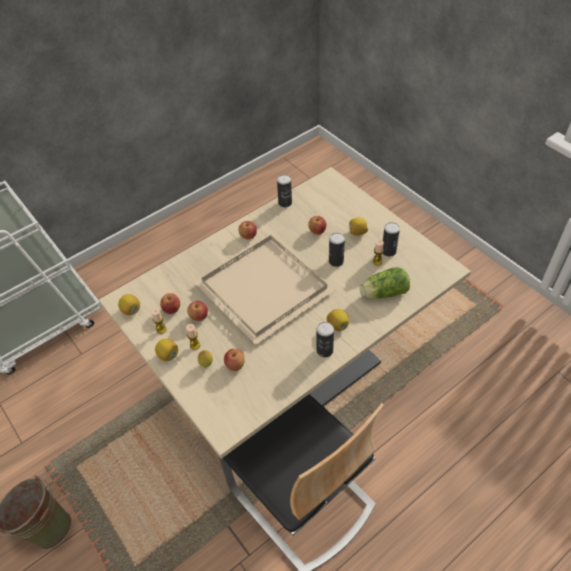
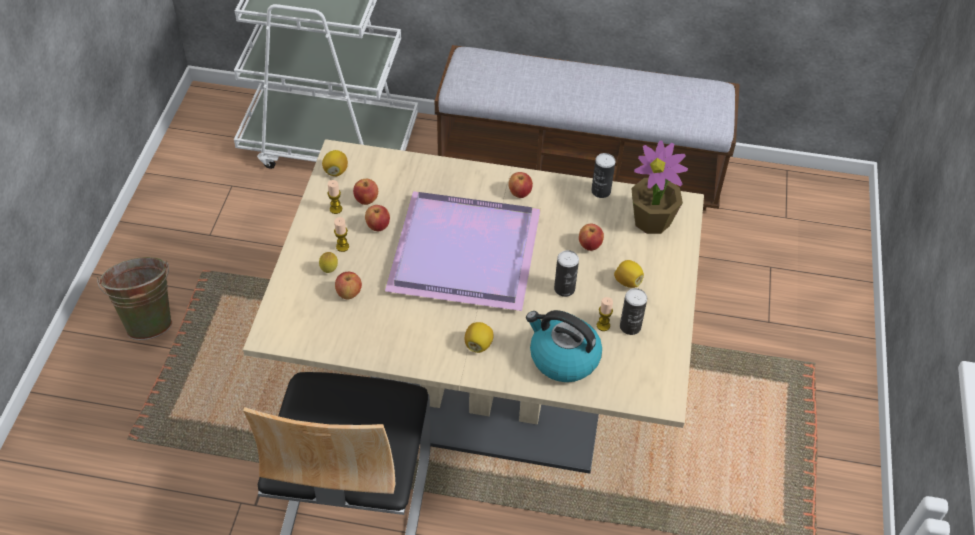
camera: 45 degrees right, 0 degrees up
lemon [155,339,178,361] -> none
beige tray [194,234,335,345] -> purple tray [385,191,541,311]
can [317,322,334,357] -> none
lettuce [360,267,410,299] -> kettle [526,310,602,382]
none -> bench [435,45,740,211]
none -> potted plant [631,141,688,234]

